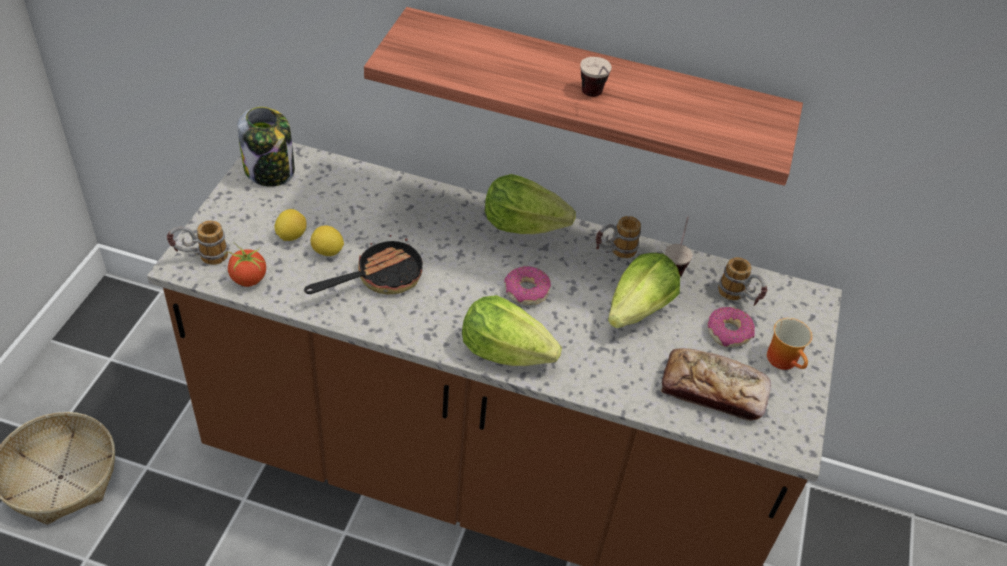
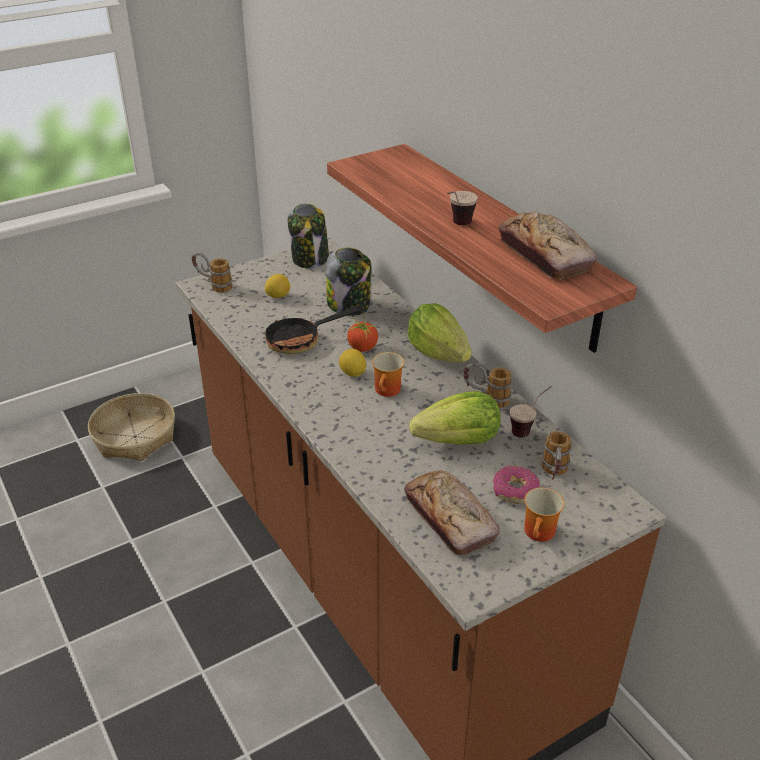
camera: 45 degrees right, 10 degrees down
tomato [224,243,266,287] -> tomato moved to [347,316,378,352]
frying pan [304,233,423,295] -> frying pan turned 150 degrees clockwise [265,306,363,354]
lemon [311,225,344,256] -> lemon moved to [339,349,366,377]
lettuce [462,295,562,366] -> none
donut [504,266,551,305] -> mug [372,352,404,397]
none -> jar [326,247,372,316]
none -> bread [499,212,597,280]

